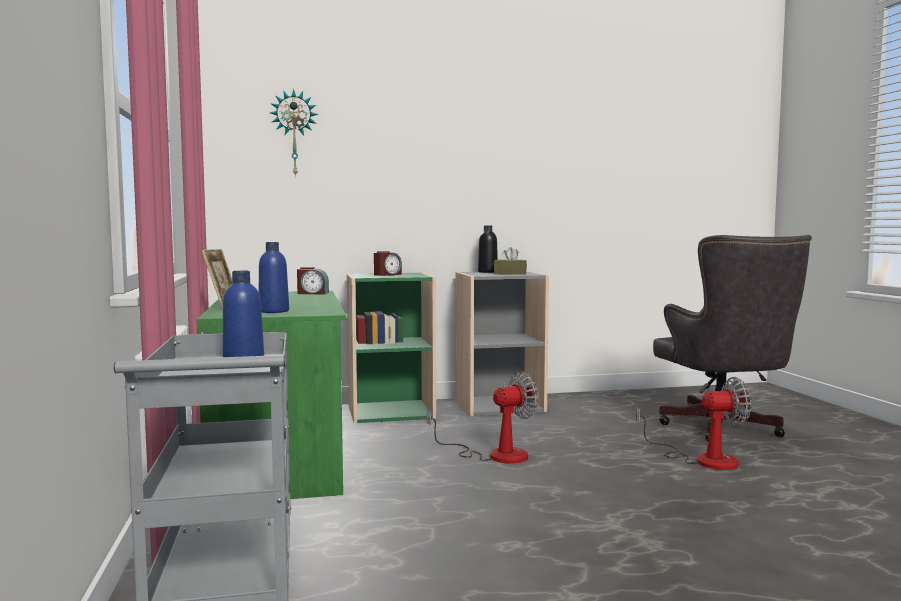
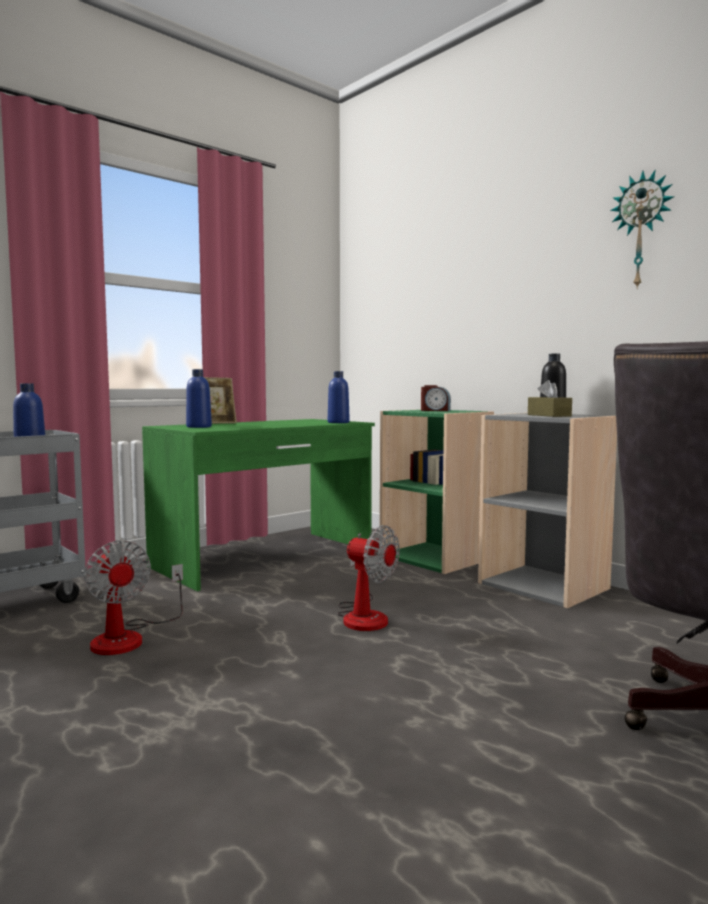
camera: 60 degrees right, 0 degrees up
wall clock [270,89,318,177] -> wall clock moved to [610,169,674,289]
alarm clock [297,267,329,294] -> blue bottle [328,371,350,423]
fan [636,377,751,470] -> fan moved to [84,540,183,655]

